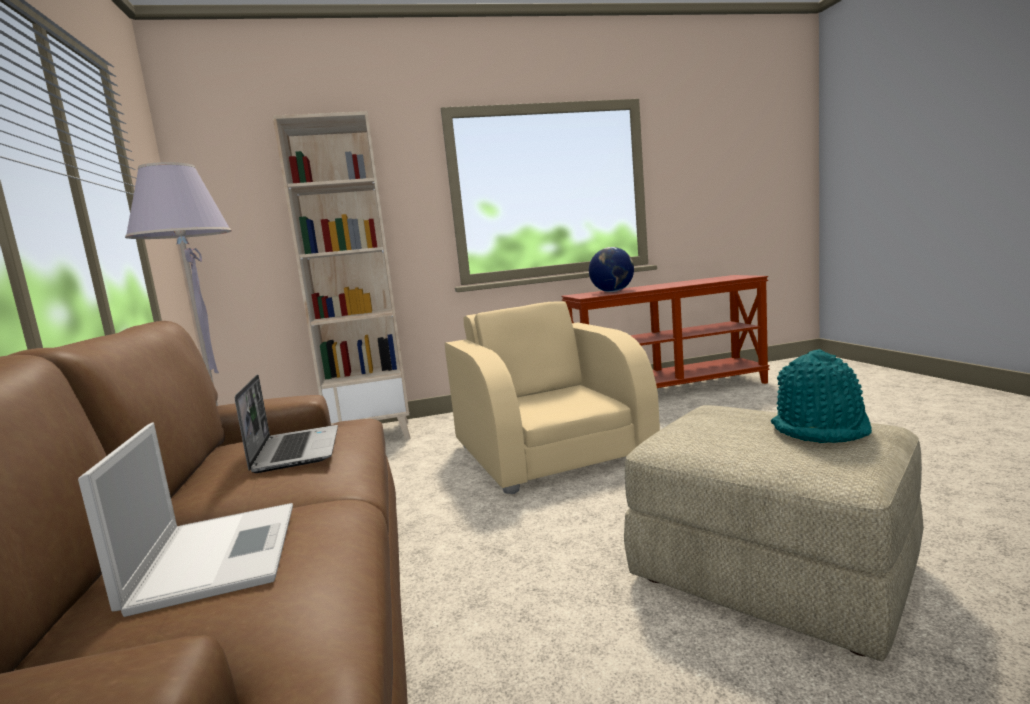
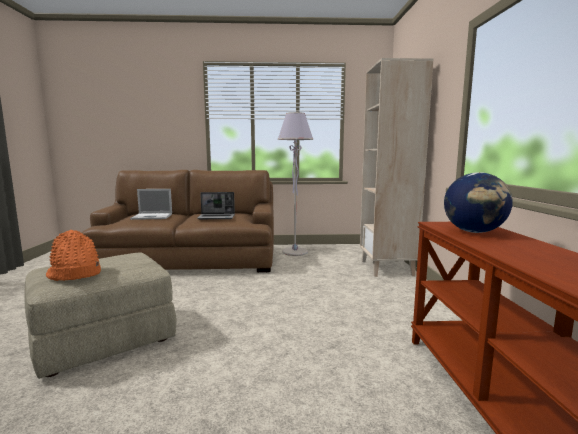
camera: 100 degrees right, 0 degrees up
beige armchair [445,302,660,494] -> none
turquoise hat [771,349,872,443] -> orange hat [46,230,101,281]

